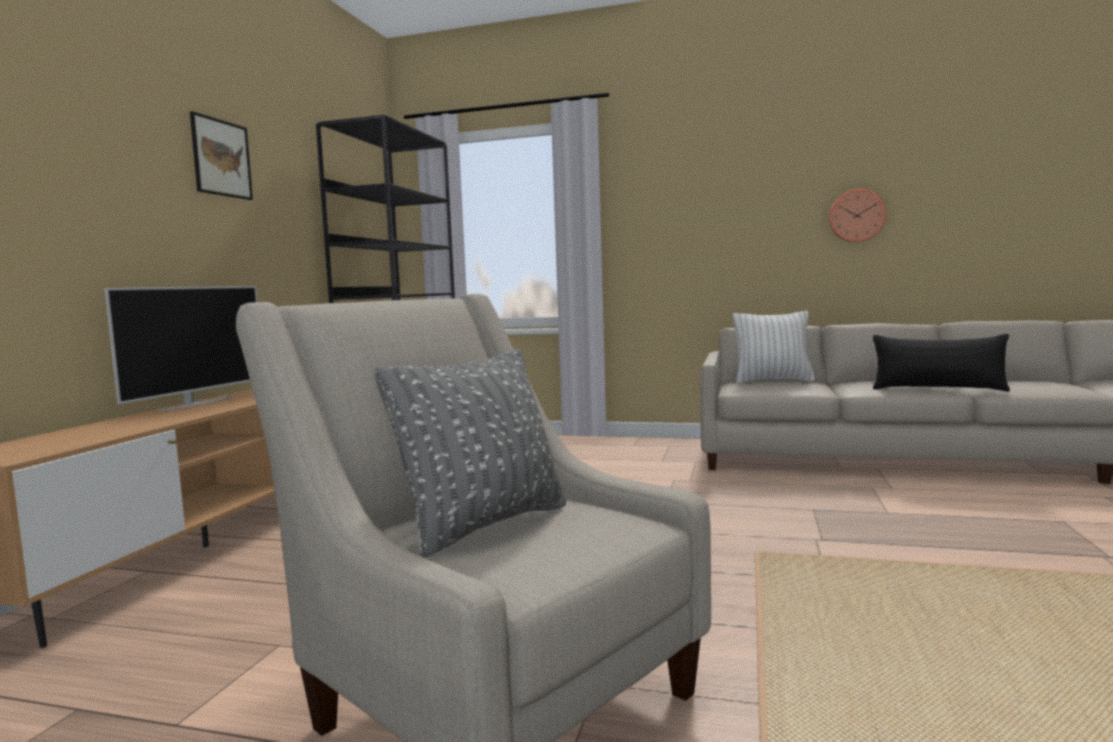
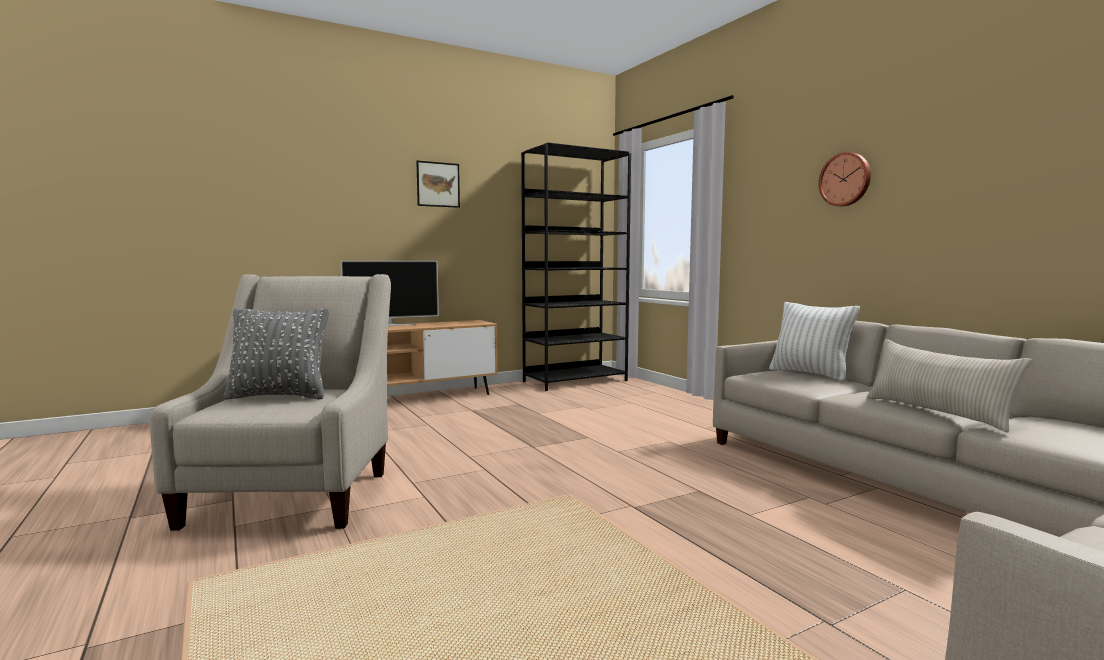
camera: 45 degrees right, 0 degrees up
wall clock [829,188,886,242] -> wall clock moved to [819,152,871,206]
black pillow [873,334,1010,392] -> beige pillow [867,339,1032,433]

